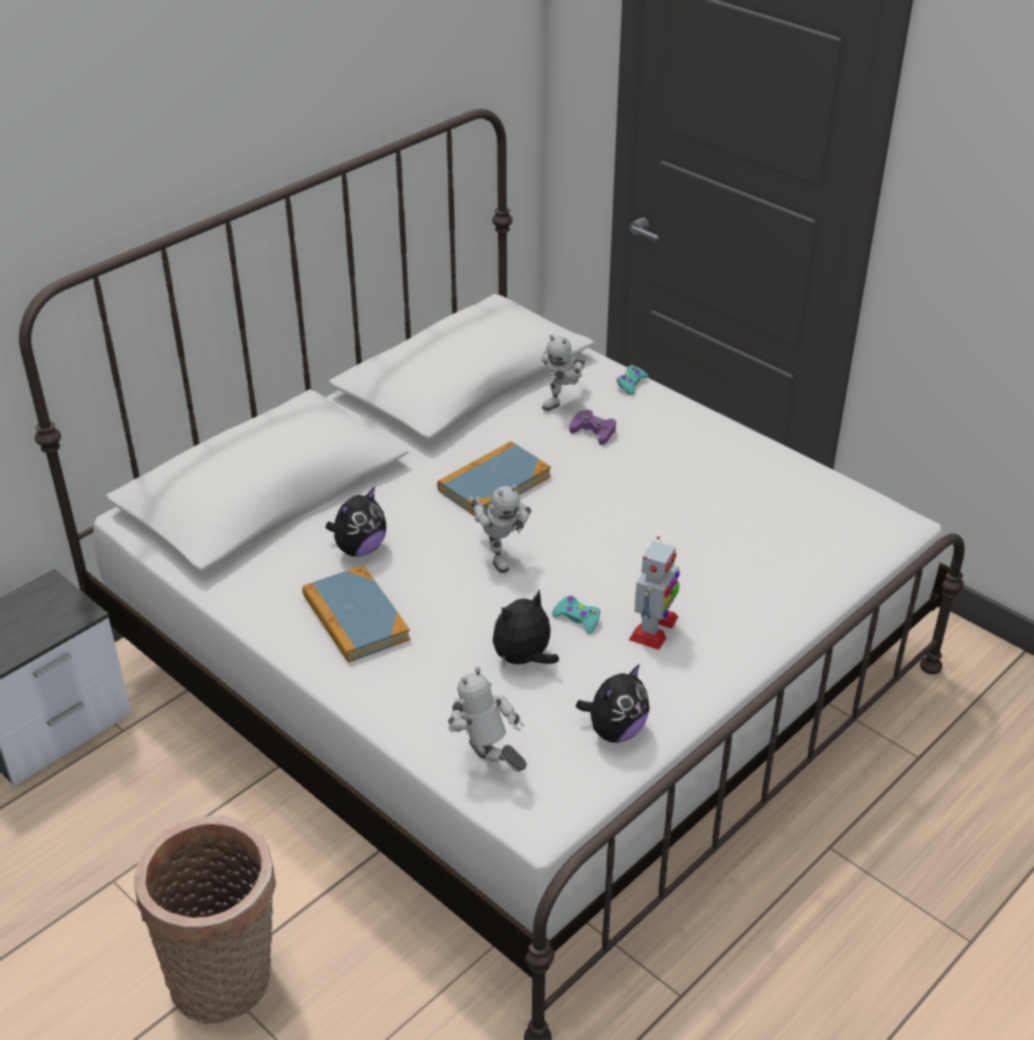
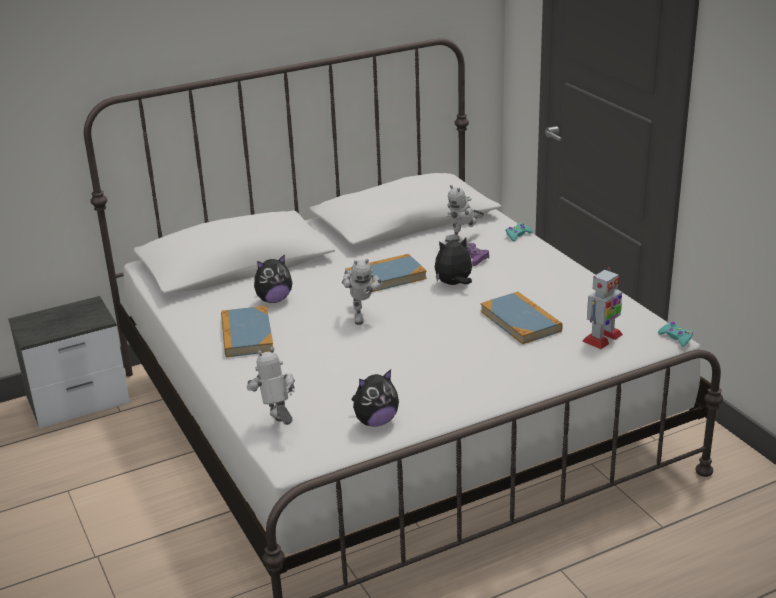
camera: 20 degrees right, 10 degrees down
basket [134,815,276,1024] -> none
plush toy [493,589,559,668] -> plush toy moved to [435,238,472,285]
turquoise game controller [552,596,600,634] -> turquoise game controller moved to [658,322,693,347]
toy robot [629,536,680,650] -> toy robot moved to [582,267,623,349]
none -> book [480,292,563,344]

